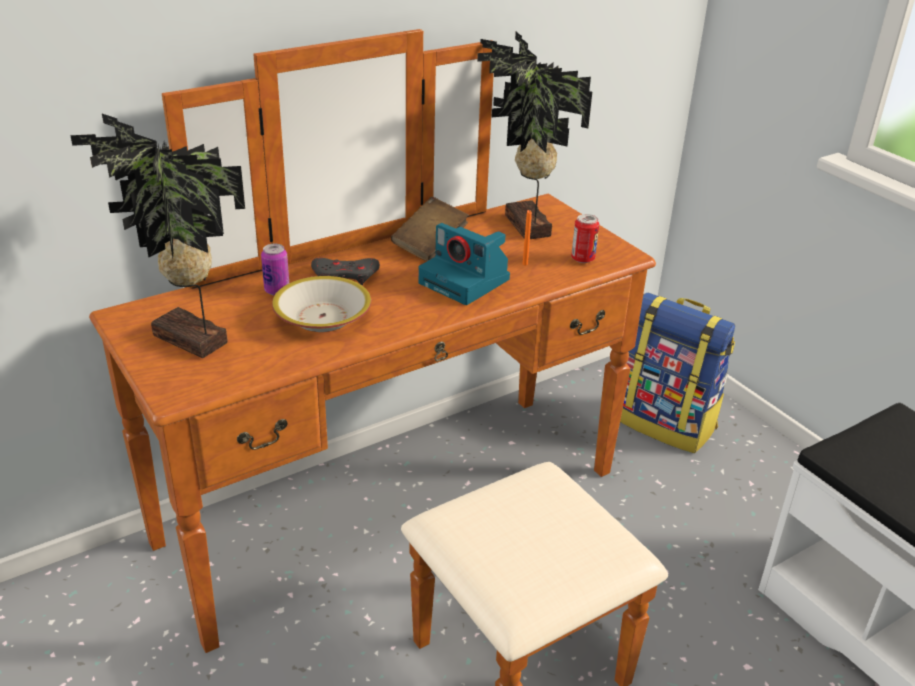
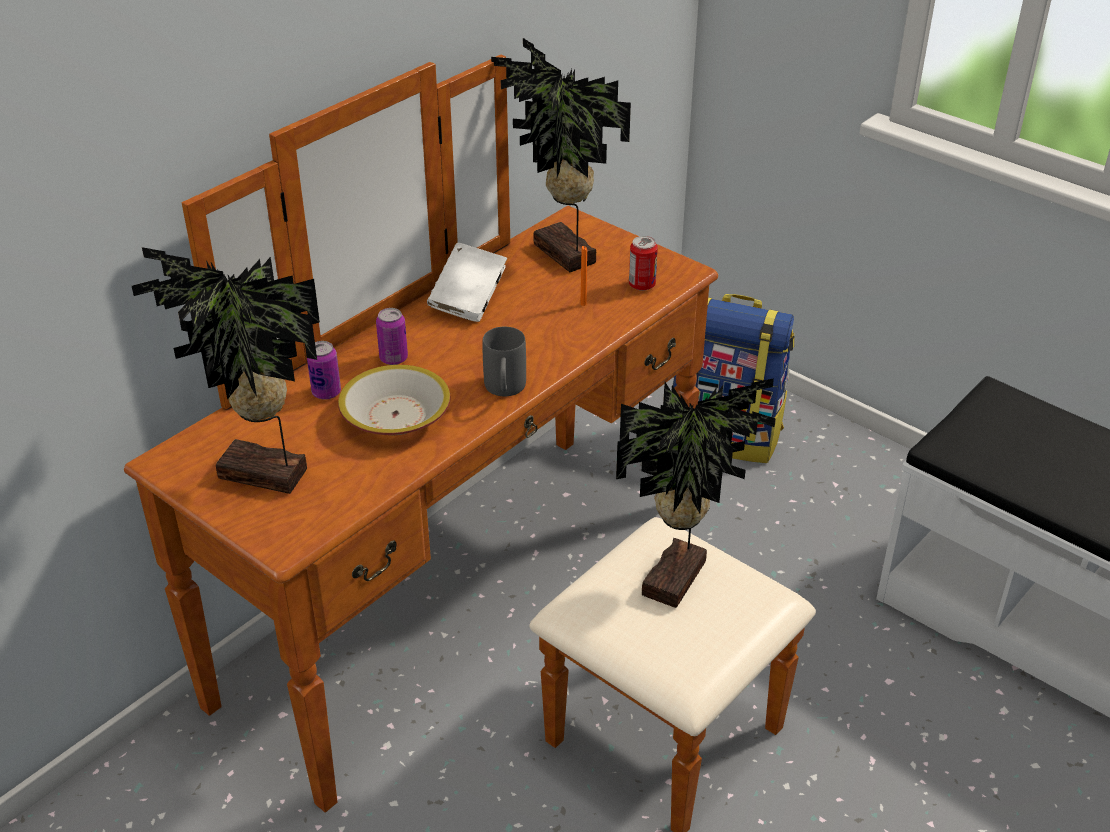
camera: 15 degrees left, 5 degrees up
grey game controller [311,258,380,286] -> can [376,308,408,365]
brown book [391,197,469,261] -> white book [427,243,507,322]
camera [419,223,510,305] -> none
none -> grey mug [482,327,526,396]
none -> potted plant [616,378,776,608]

